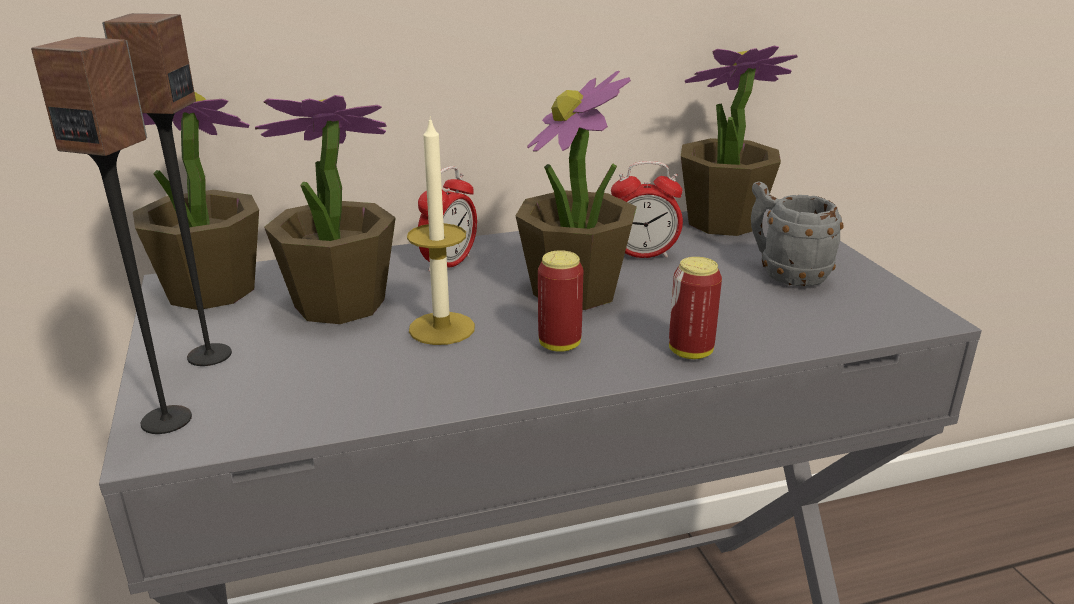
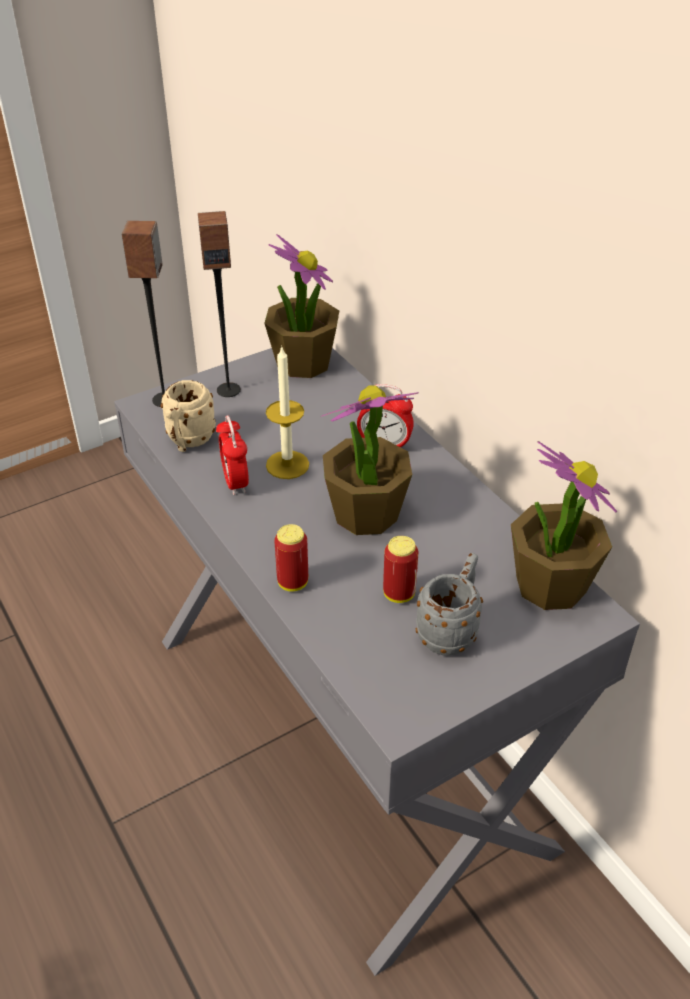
camera: 75 degrees right, 15 degrees up
potted plant [255,95,396,324] -> none
can [538,250,583,352] -> can moved to [383,536,419,603]
alarm clock [611,161,683,258] -> alarm clock moved to [216,416,249,495]
none -> beige mug [161,380,216,452]

